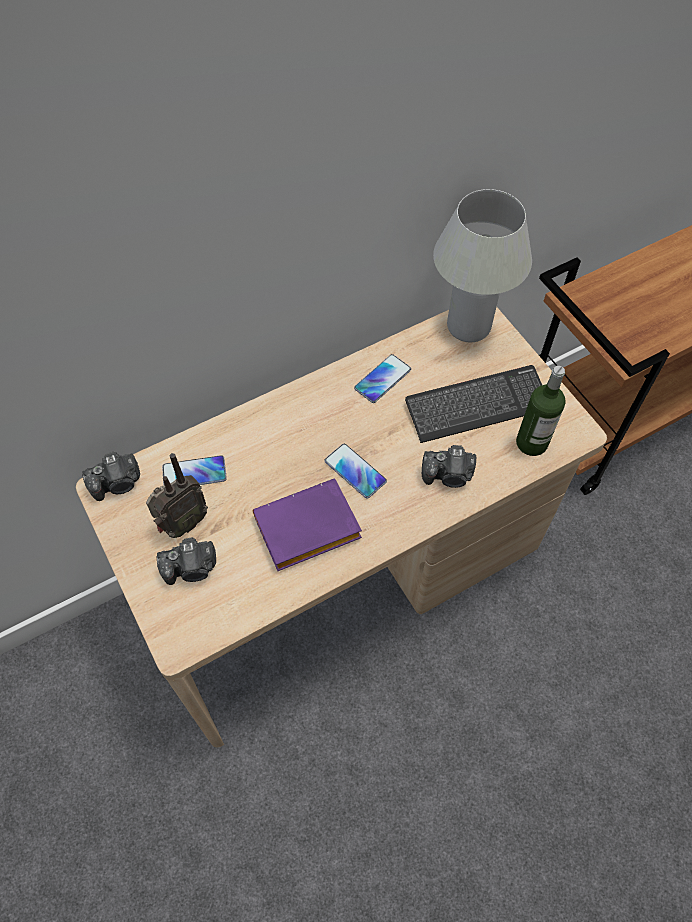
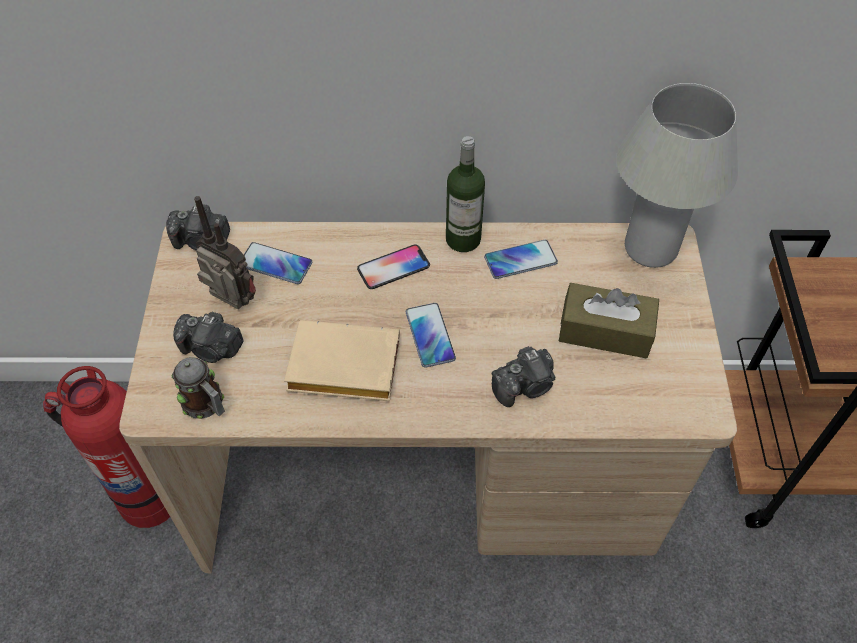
camera: 30 degrees right, 5 degrees down
radio [146,453,208,538] -> radio turned 135 degrees counterclockwise [194,196,256,309]
purple book [253,479,362,571] -> beige book [284,320,400,401]
keyboard [405,365,542,443] -> brown tissue box [559,283,659,359]
camera [422,445,476,488] -> camera turned 60 degrees counterclockwise [492,346,555,407]
bottle [516,366,566,456] -> bottle moved to [446,136,485,252]
none -> fire extinguisher [43,366,170,528]
none -> mug [172,357,225,419]
none -> phone [357,245,430,289]

